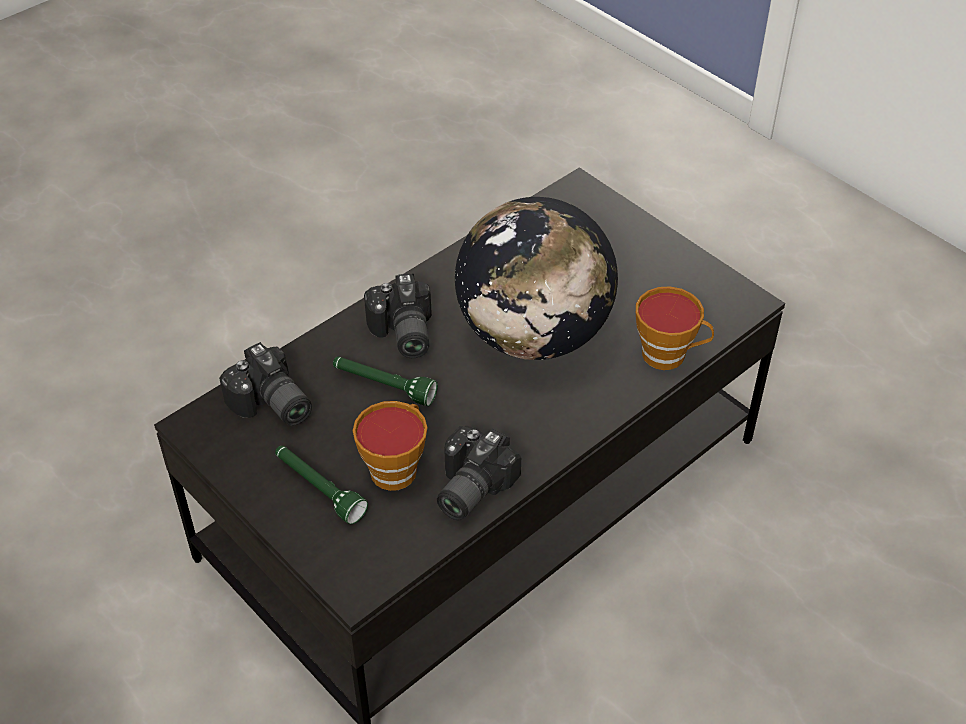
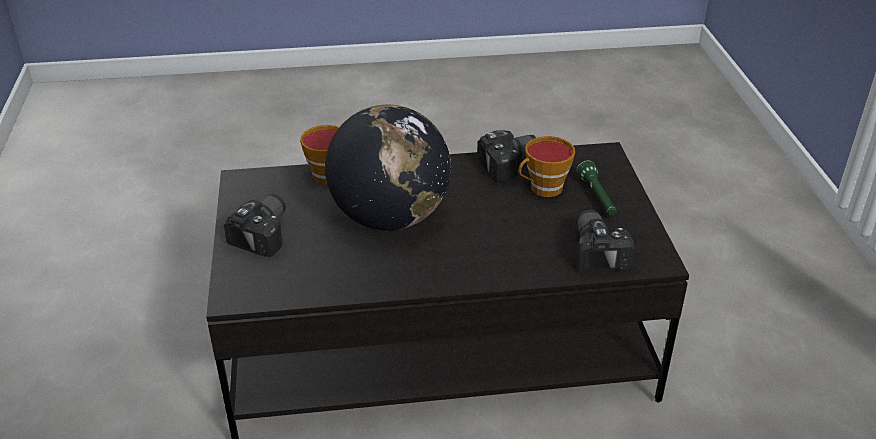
camera: 145 degrees left, 10 degrees down
green flashlight [333,357,438,406] -> none
camera [364,274,432,358] -> camera moved to [224,194,286,257]

